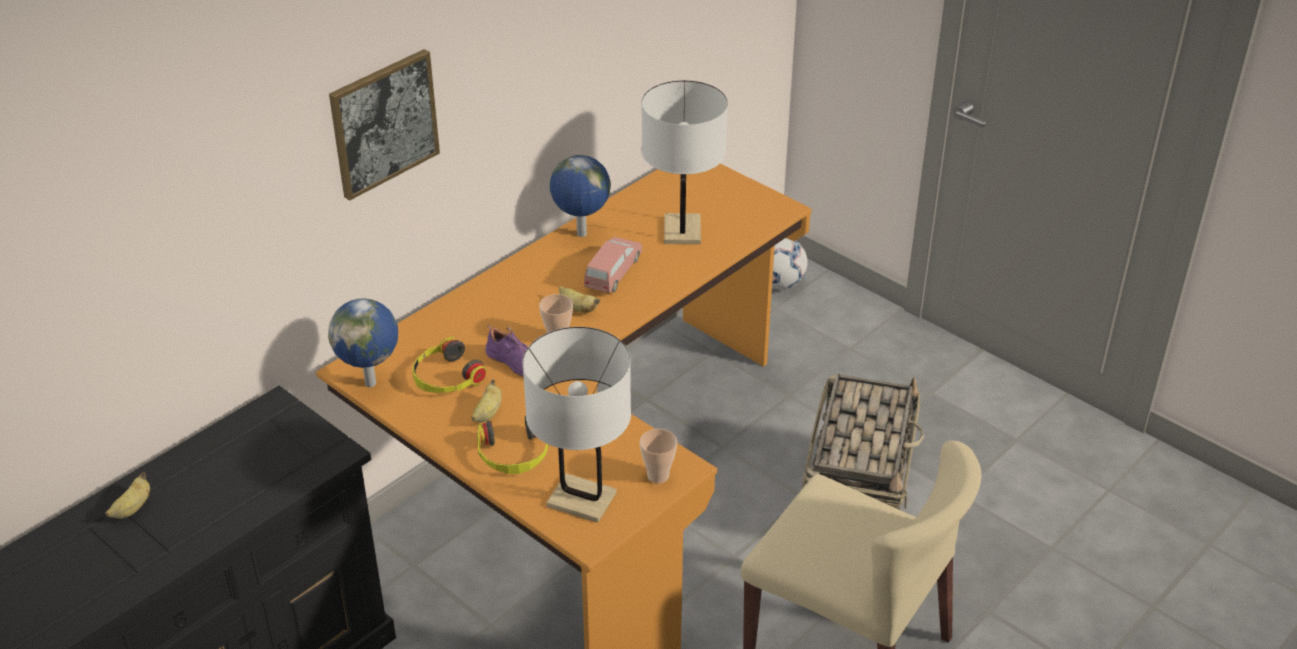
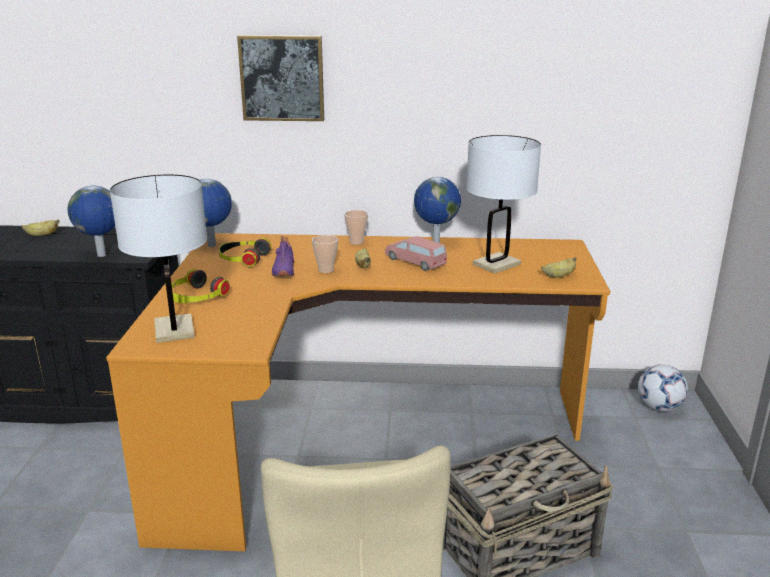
camera: 50 degrees right, 15 degrees down
banana [471,379,502,423] -> banana moved to [541,257,576,278]
pink toy car [584,237,642,293] -> pink toy car turned 120 degrees counterclockwise [385,236,447,271]
cup [640,429,677,483] -> cup moved to [344,210,368,245]
none -> globe [67,186,115,257]

